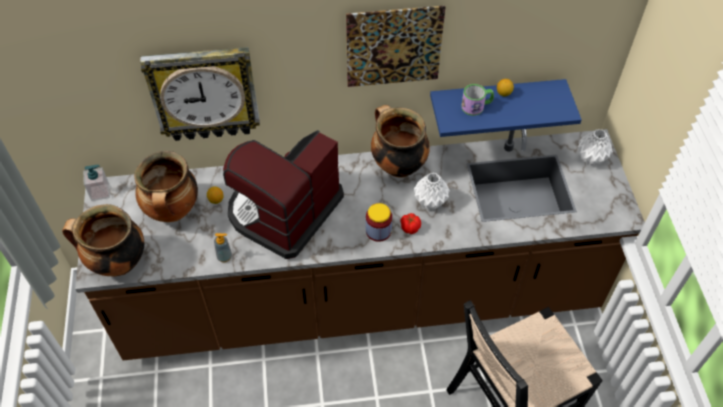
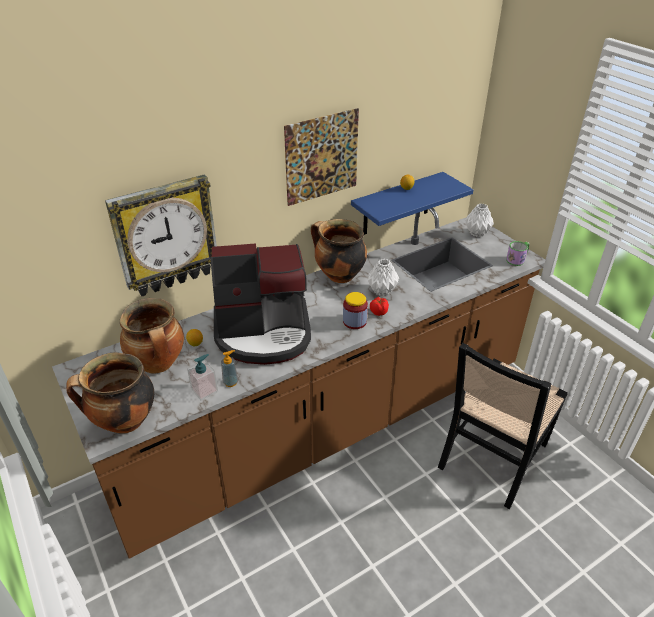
camera: 25 degrees left, 15 degrees down
soap dispenser [83,165,110,201] -> soap dispenser moved to [187,354,218,400]
coffee machine [223,130,344,259] -> coffee machine turned 105 degrees counterclockwise [210,244,311,365]
mug [461,84,494,116] -> mug moved to [506,241,529,266]

